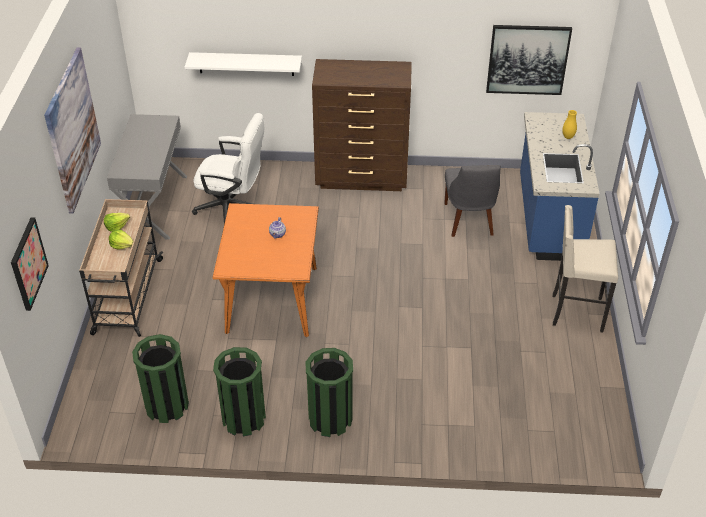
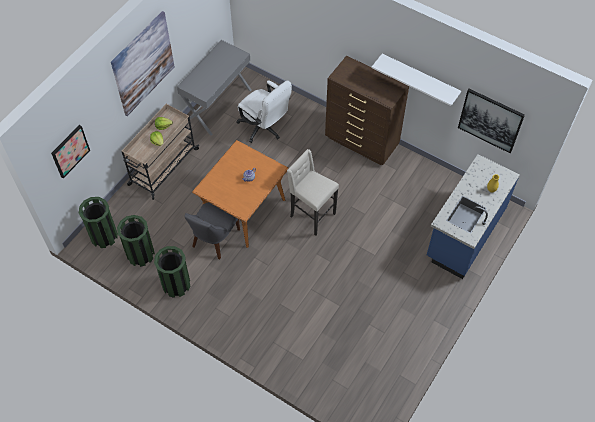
camera: 30 degrees right, 15 degrees up
white shelf [185,52,302,76] -> white shelf moved to [371,54,461,106]
green trash can [306,348,353,437] -> green trash can moved to [79,197,118,248]
grey chair [444,165,501,237] -> grey chair moved to [184,202,240,260]
beige stool [553,205,618,332] -> beige stool moved to [287,149,339,236]

